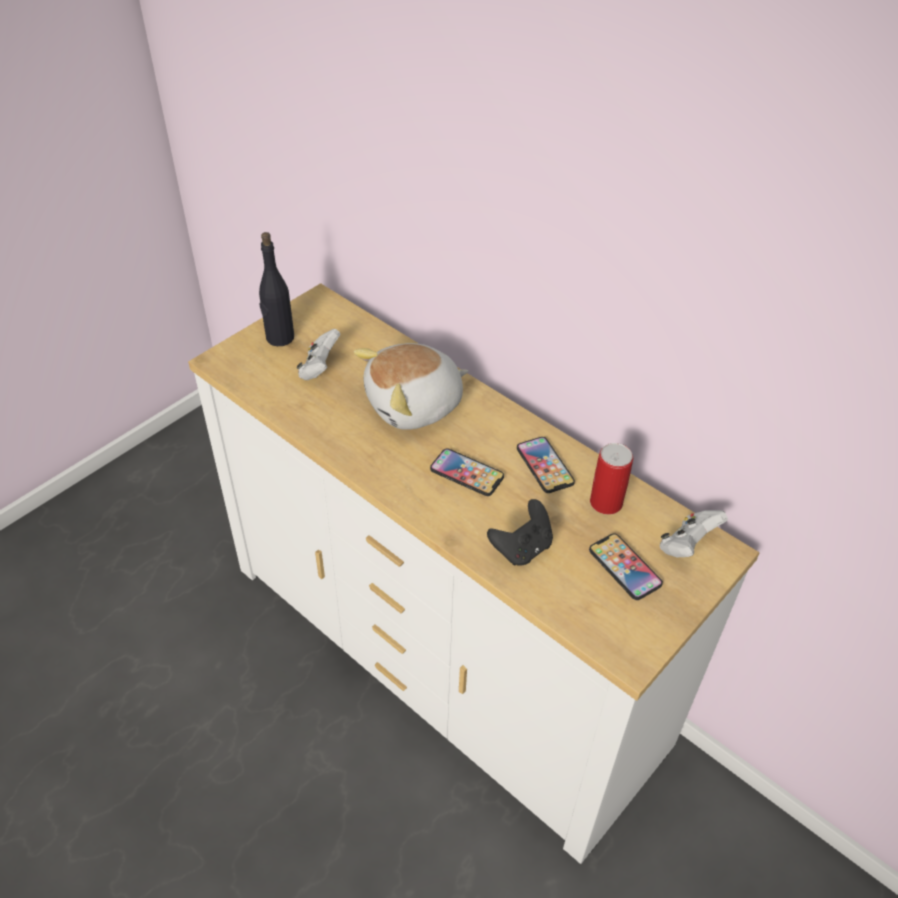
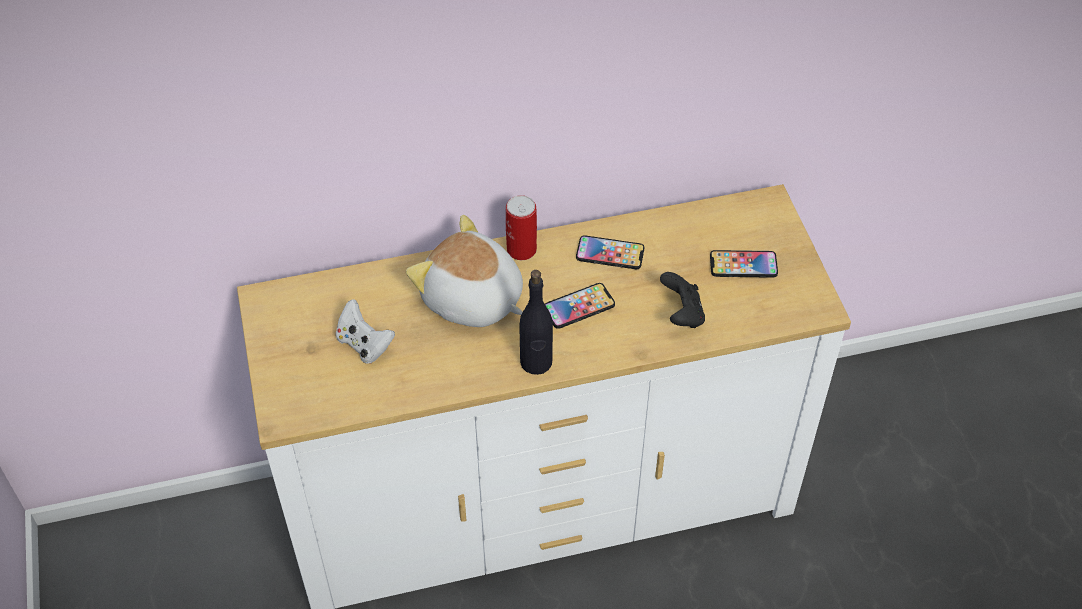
camera: 55 degrees left, 5 degrees up
black bottle [259,232,294,346] -> black bottle moved to [519,270,553,375]
plush toy [354,343,468,430] -> plush toy turned 120 degrees clockwise [406,215,523,327]
can [590,443,633,515] -> can moved to [506,195,537,260]
white game controller [660,510,728,557] -> none

